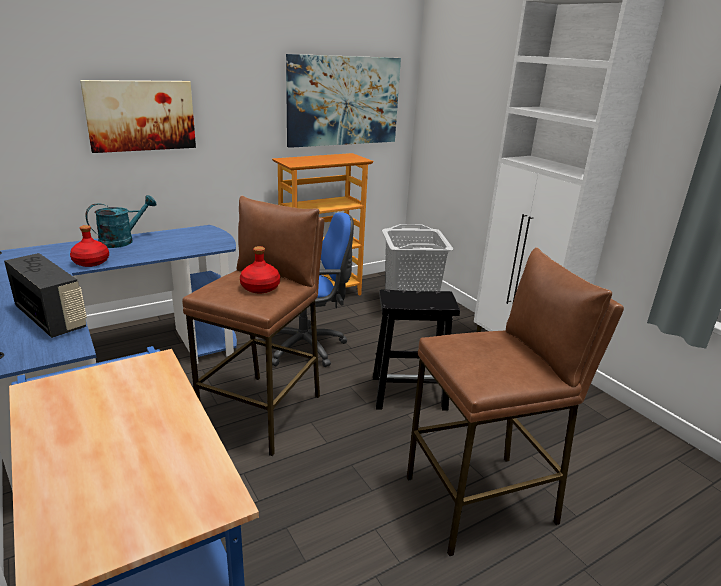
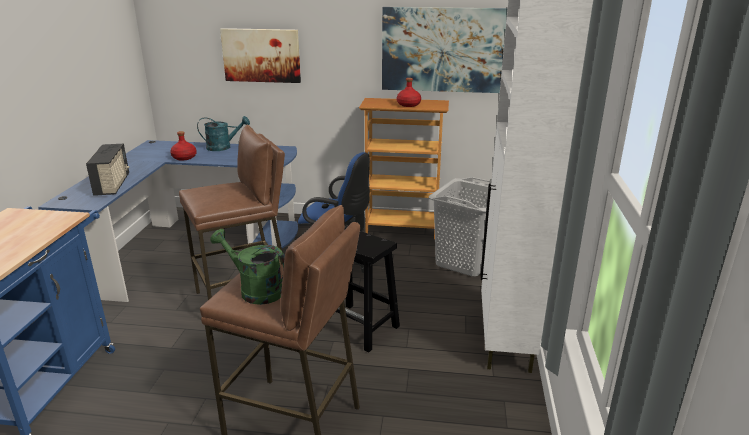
camera: 40 degrees right, 0 degrees up
red bottle [240,246,280,293] -> red bottle moved to [397,78,421,107]
none -> green watering can [210,229,285,305]

